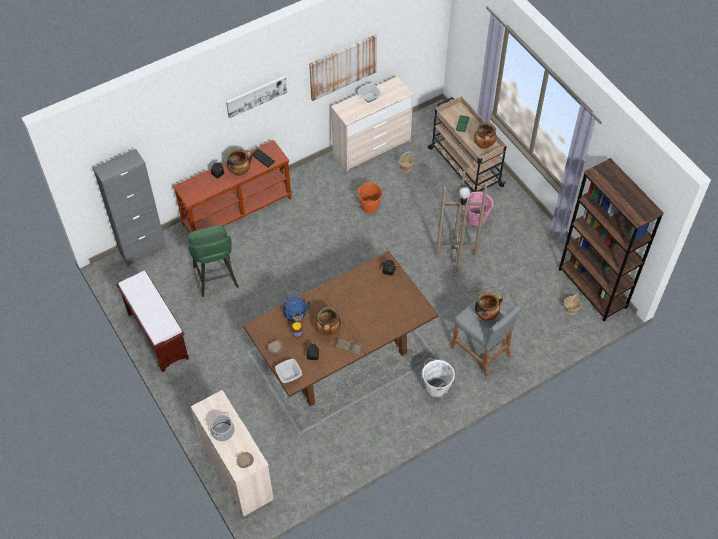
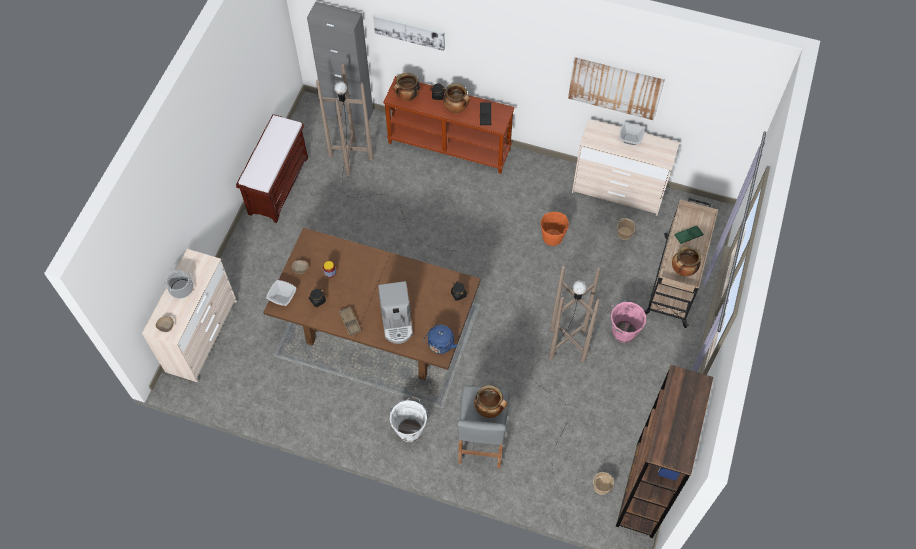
camera: 50 degrees right, 5 degrees up
green stool [188,225,239,297] -> brown floor lamp [316,64,452,251]
picture [226,76,287,118] -> picture moved to [373,14,445,51]
blue kettle [283,296,310,322] -> blue kettle moved to [423,325,458,354]
cooking pot [316,307,341,336] -> cooking pot moved to [393,73,420,102]
none -> coffee machine [378,281,413,344]

